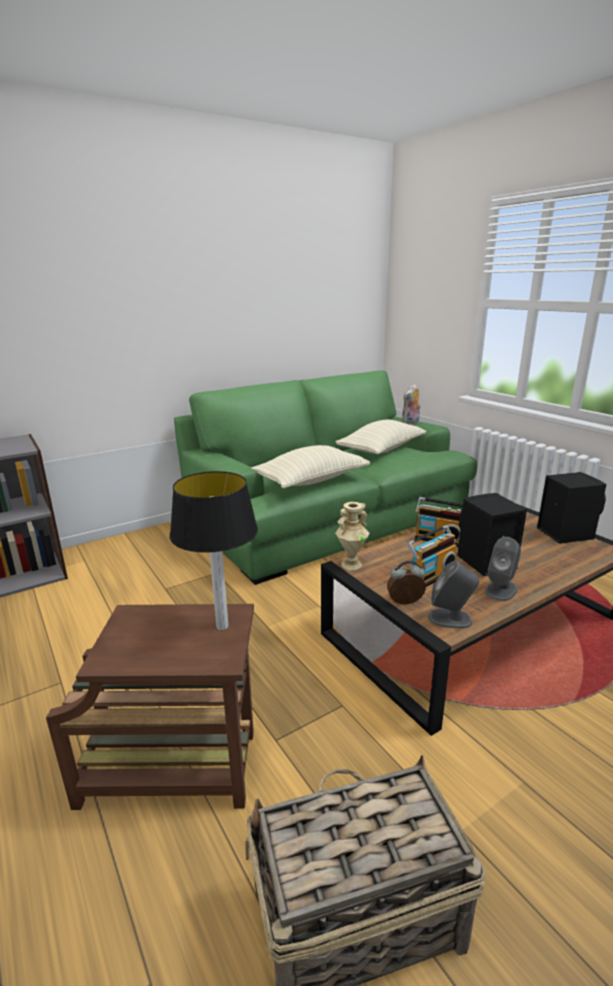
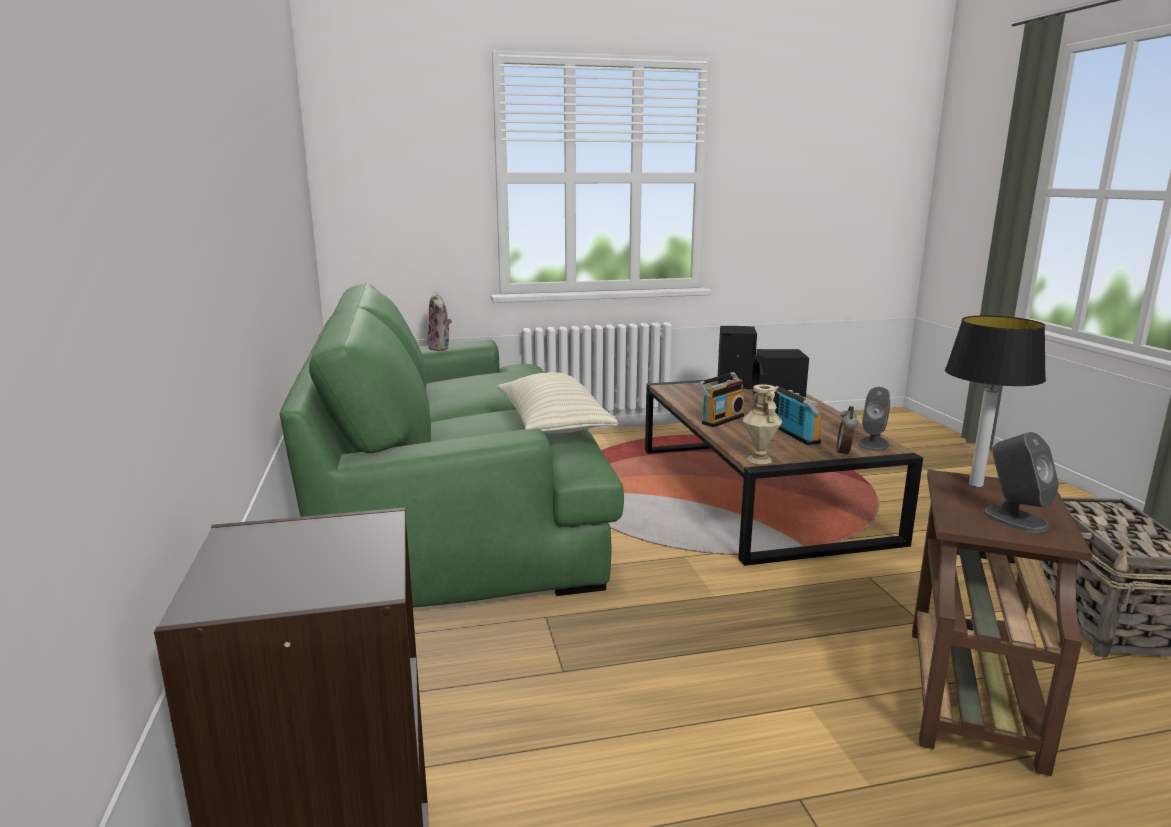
camera: 70 degrees left, 5 degrees down
beige pillow [336,420,427,454] -> none
grey speaker [485,537,521,601] -> grey speaker moved to [983,432,1059,533]

